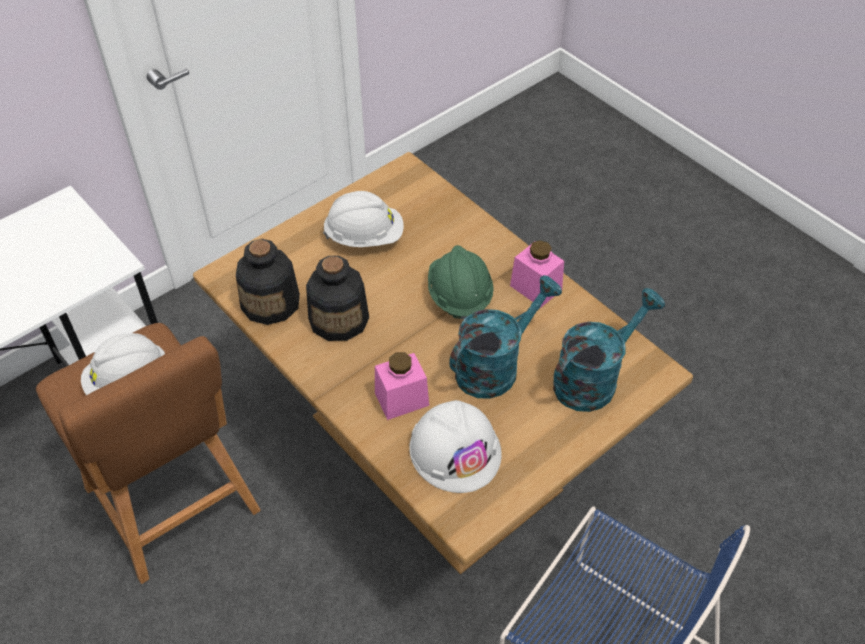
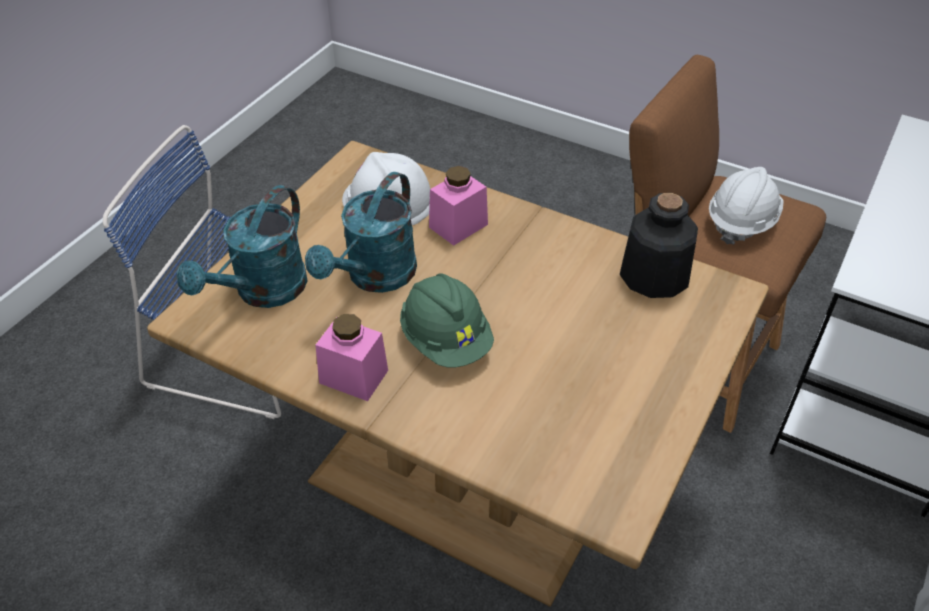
camera: 160 degrees right, 5 degrees down
bottle [306,256,369,341] -> none
white hard hat [323,191,404,247] -> none

